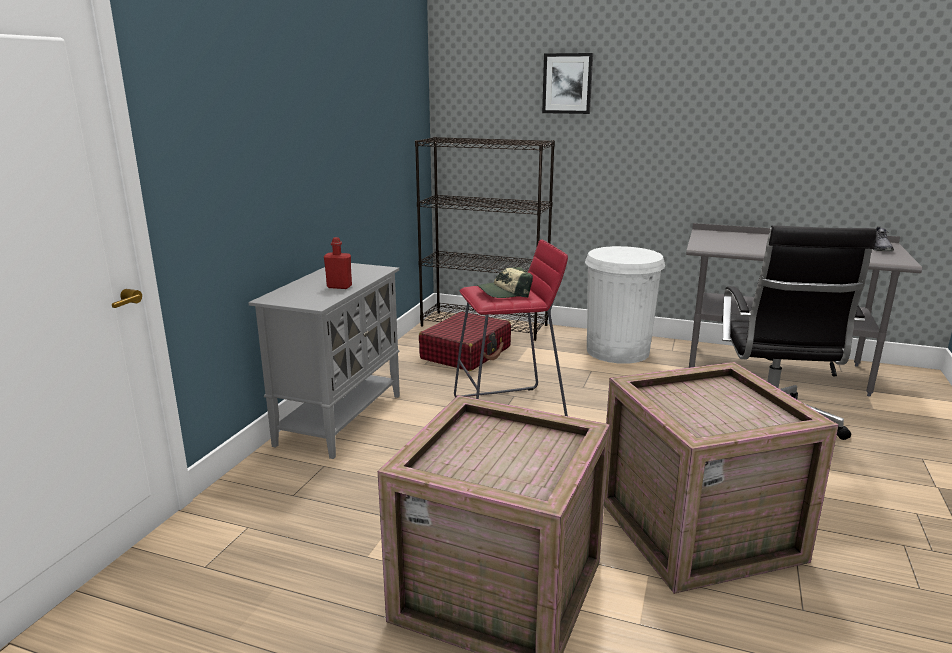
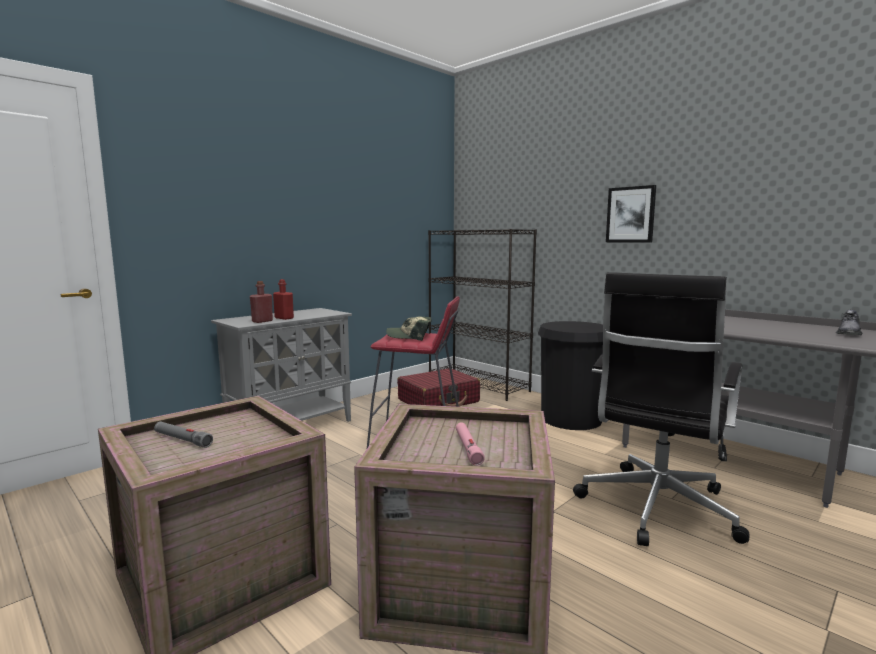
camera: 25 degrees right, 10 degrees down
picture [542,53,593,114] -> picture moved to [606,185,656,243]
white trash can [585,246,665,364] -> black trash can [538,321,603,430]
none -> grey flashlight [154,422,213,448]
none -> red bottle [250,281,273,323]
none -> pink flashlight [456,422,485,466]

